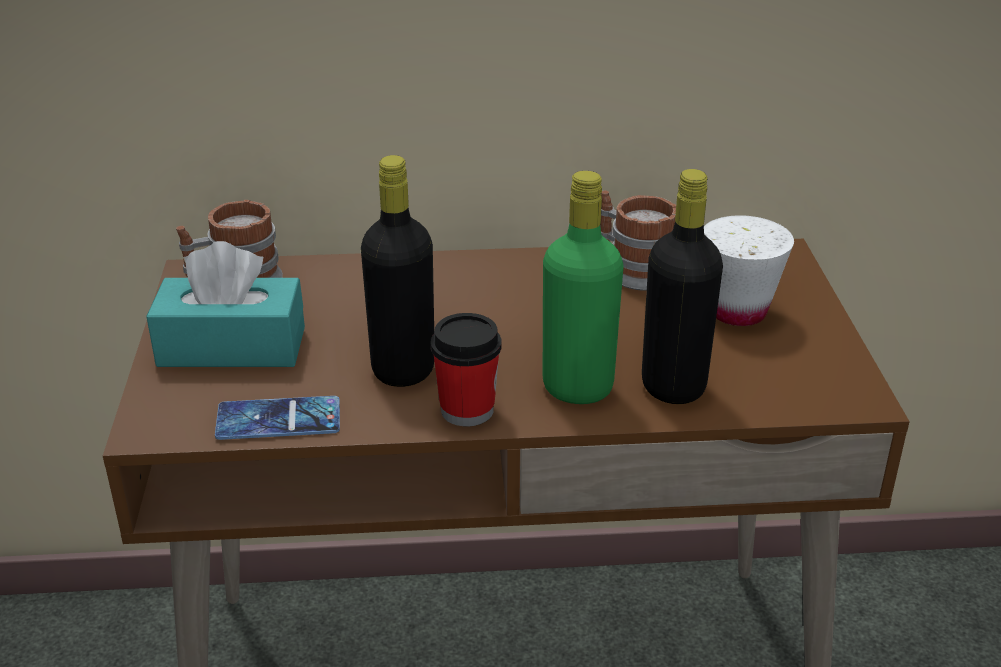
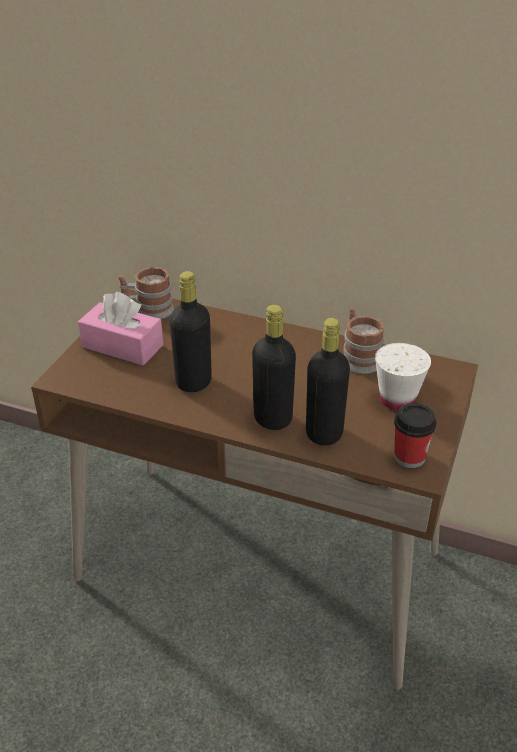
camera: 25 degrees right, 5 degrees up
turquoise tissue box [146,241,305,367] -> pink tissue box [78,292,163,366]
phone [215,396,340,440] -> none
cup [431,313,502,426] -> cup moved to [394,403,436,468]
green bottle [543,171,624,404] -> black bottle [252,305,296,430]

